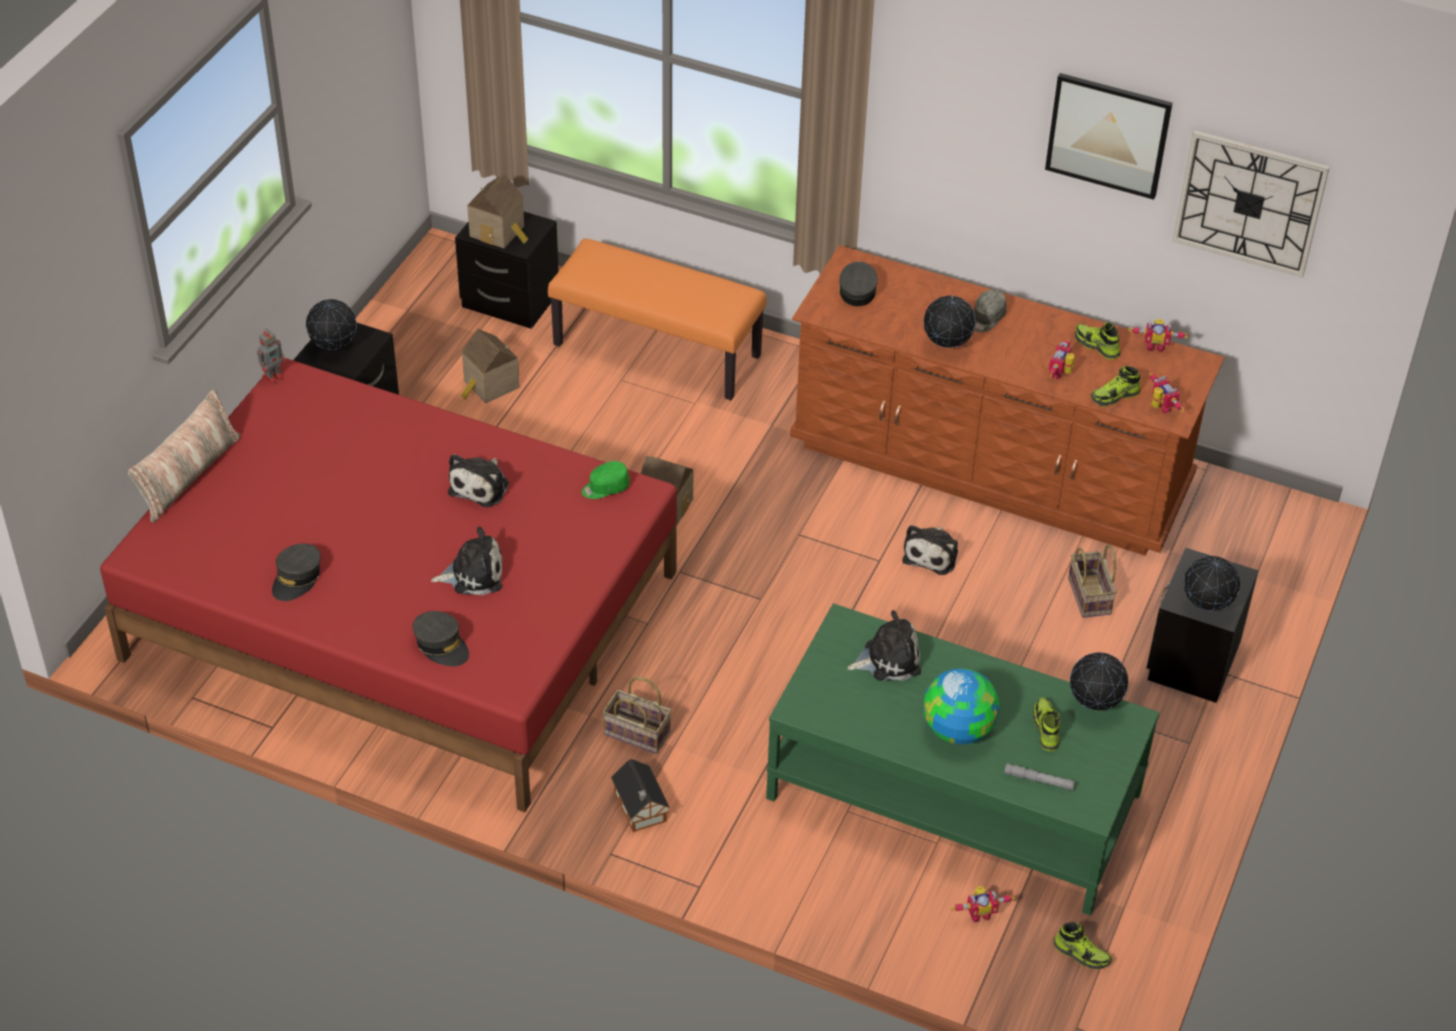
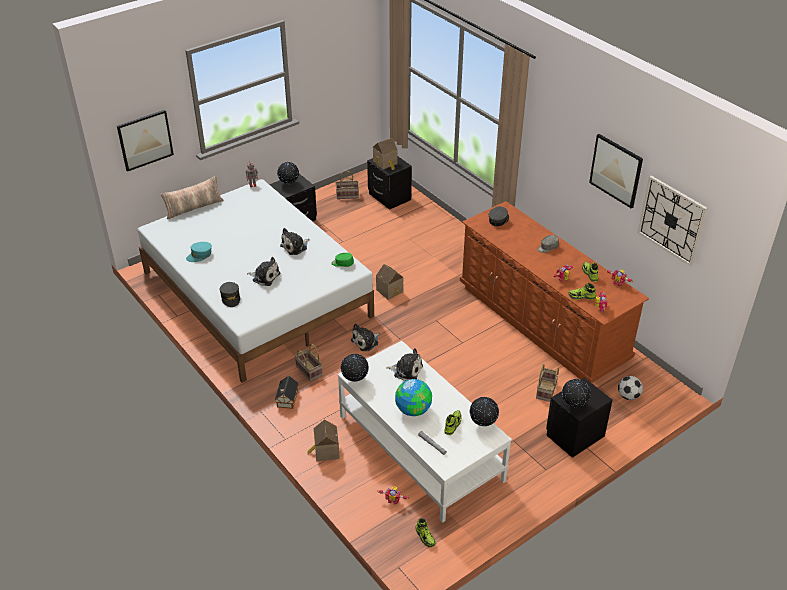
camera: 30 degrees right, 5 degrees down
red bed [100,358,677,812] -> white bed [138,179,374,383]
grey cap [272,543,321,601] -> turquoise cap [186,242,212,262]
toy house [461,329,520,403] -> toy house moved to [307,419,340,461]
orange bench [548,238,767,400] -> none
green coffee table [766,603,1159,915] -> white coffee table [338,341,512,523]
plush toy [902,525,958,575] -> plush toy moved to [351,323,380,351]
globe [923,296,976,348] -> globe moved to [341,354,369,382]
none -> picture [117,110,174,172]
none -> basket [336,171,359,199]
none -> football [618,376,643,400]

